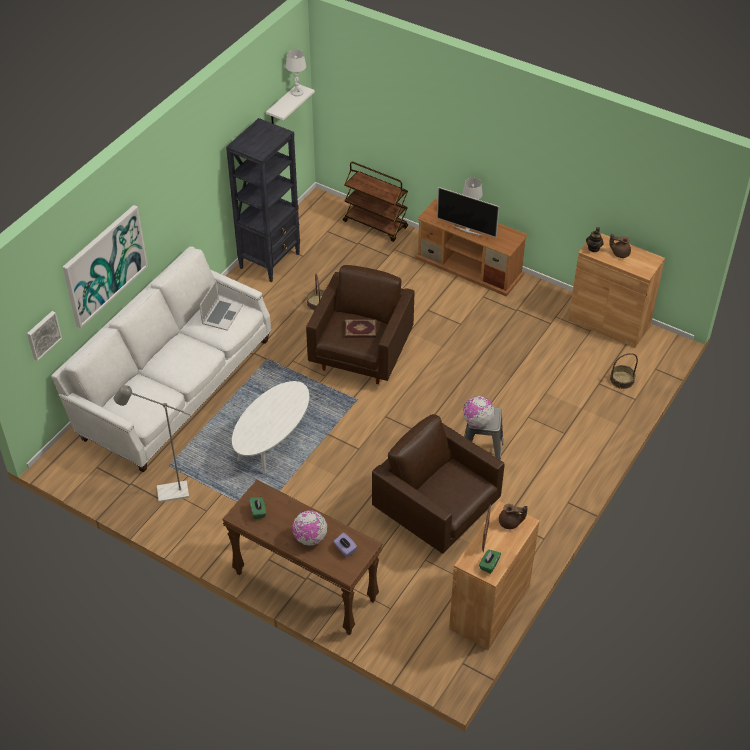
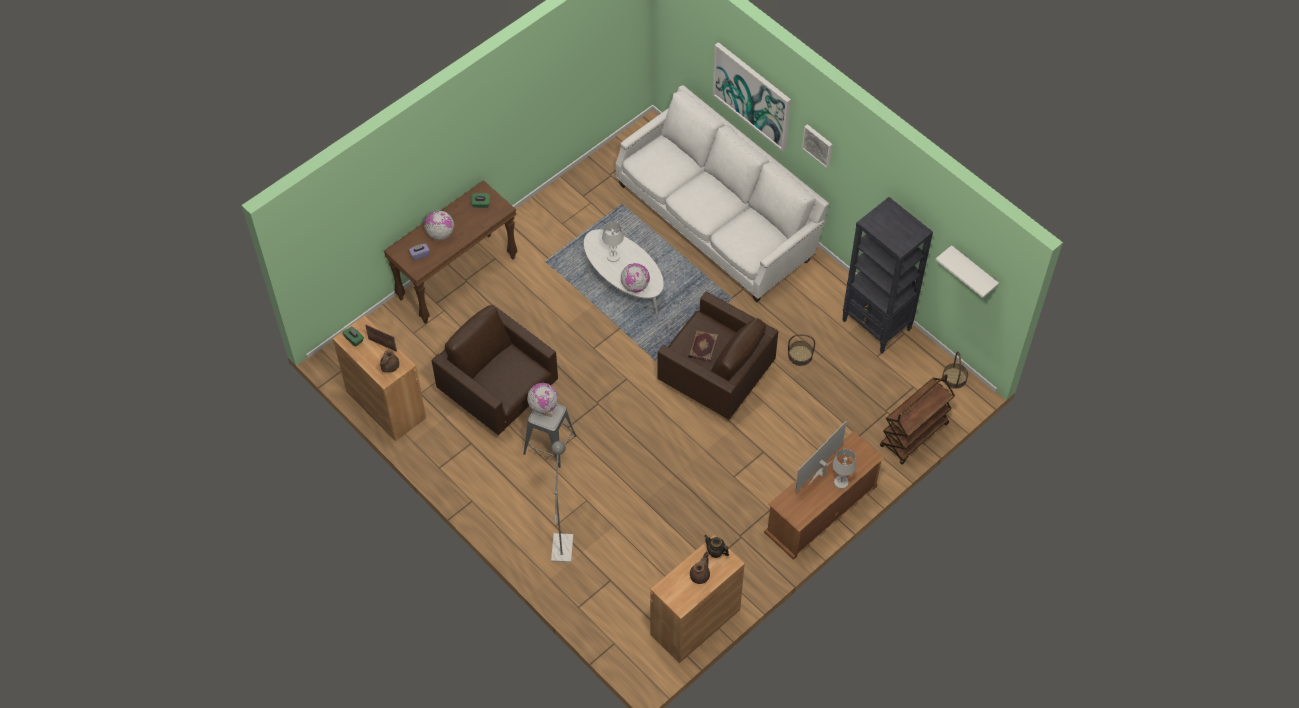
camera: 105 degrees right, 10 degrees up
picture [27,311,62,361] -> picture moved to [802,124,832,168]
grey floor lamp [114,385,191,502] -> grey floor lamp moved to [551,441,573,563]
laptop [199,280,243,331] -> none
white table lamp [286,49,306,96] -> white table lamp moved to [602,222,624,262]
brown armchair [372,414,505,554] -> brown armchair turned 105 degrees counterclockwise [432,305,558,435]
basket [610,353,638,389] -> basket moved to [942,351,968,389]
none -> globe [621,263,650,293]

